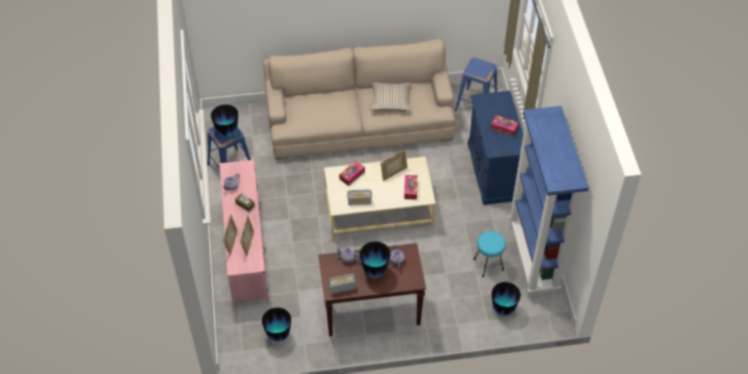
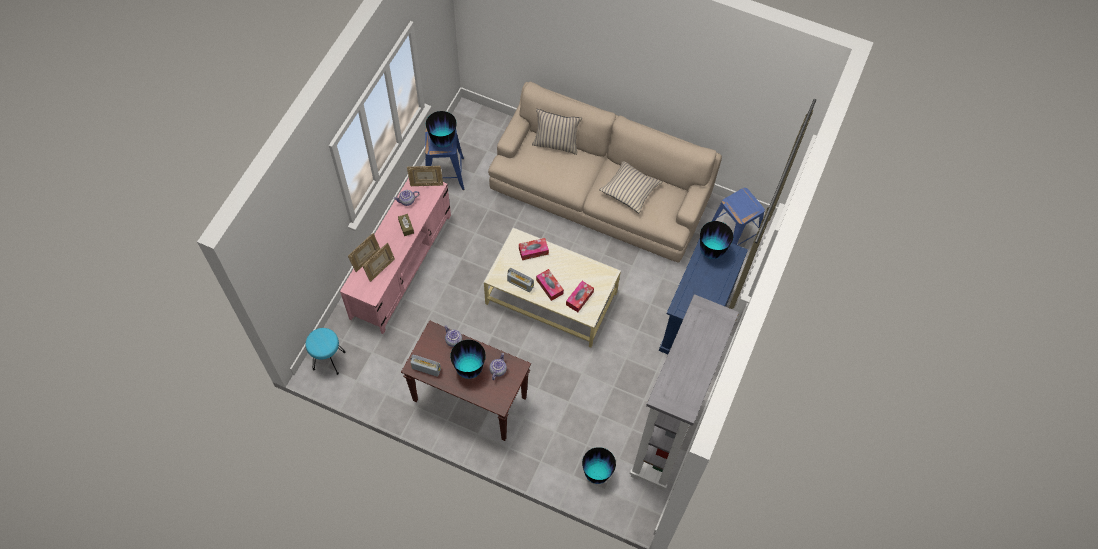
camera: 30 degrees right, 10 degrees up
vase [262,307,291,342] -> vase moved to [700,221,733,259]
picture frame [380,150,408,181] -> picture frame moved to [407,166,443,186]
turquoise stool [473,231,506,277] -> turquoise stool moved to [306,328,345,375]
tissue box [491,115,518,136] -> tissue box moved to [536,269,564,301]
blue bookcase [508,106,589,298] -> grey bookcase [630,294,739,491]
none -> beige pillow [532,109,582,155]

